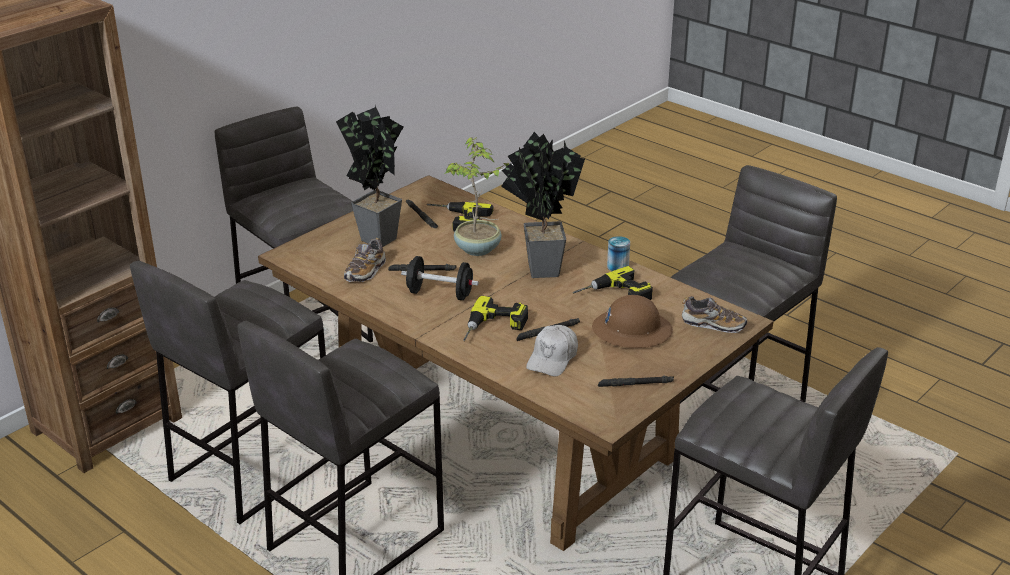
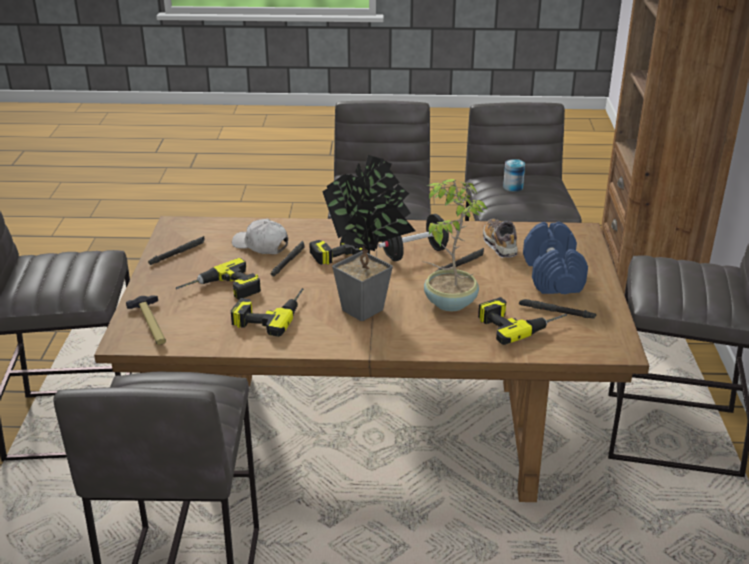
camera: 140 degrees right, 0 degrees up
potted plant [336,105,403,247] -> blue dumbbell [523,221,588,294]
white cap [526,325,578,377] -> white cap turned 45 degrees counterclockwise [232,219,288,254]
brown hard hat [592,295,673,348] -> power drill [176,258,261,300]
can [607,236,630,271] -> can moved to [503,159,525,192]
shoe [682,296,747,333] -> hammer [126,296,166,345]

